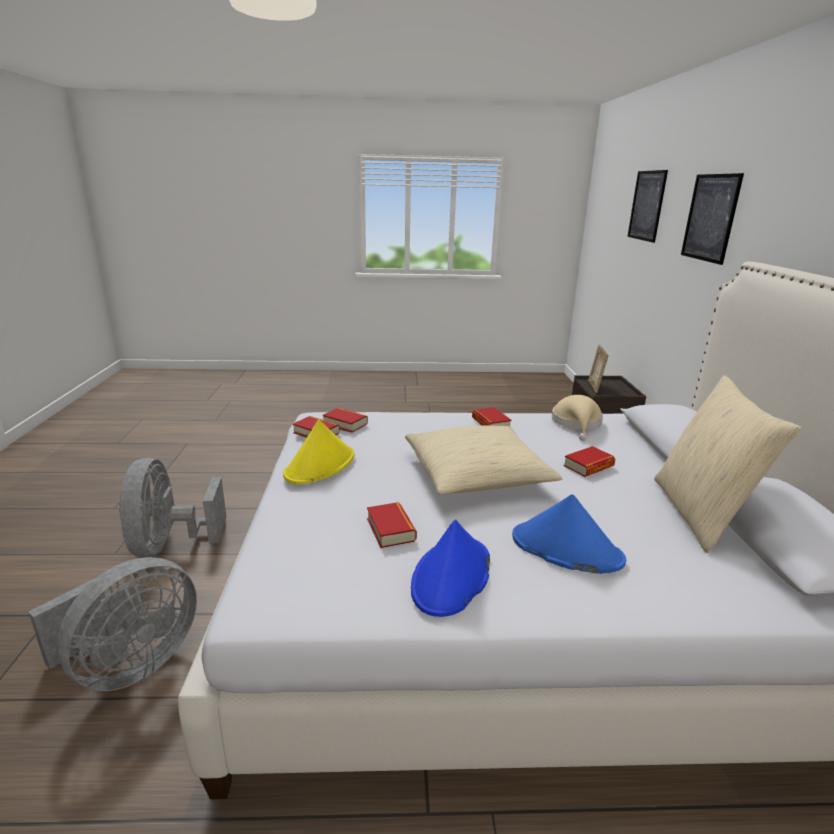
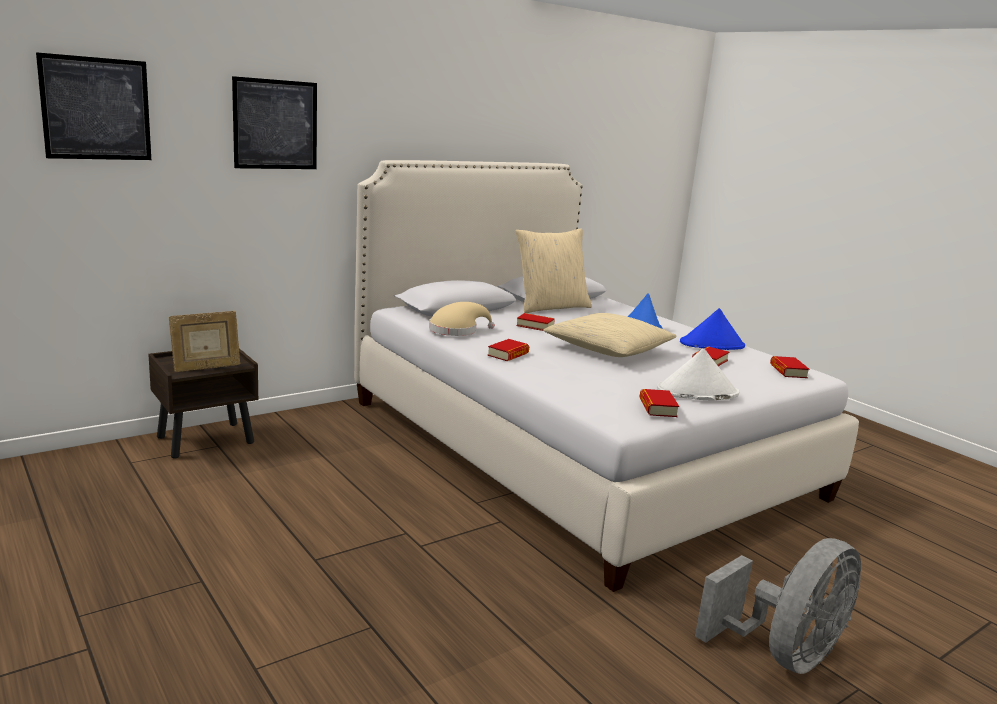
camera: 125 degrees left, 5 degrees down
grey fan [28,557,197,691] -> none
yellow hat [283,419,355,484] -> white hat [657,348,739,401]
book [323,408,368,433] -> book moved to [770,356,810,378]

